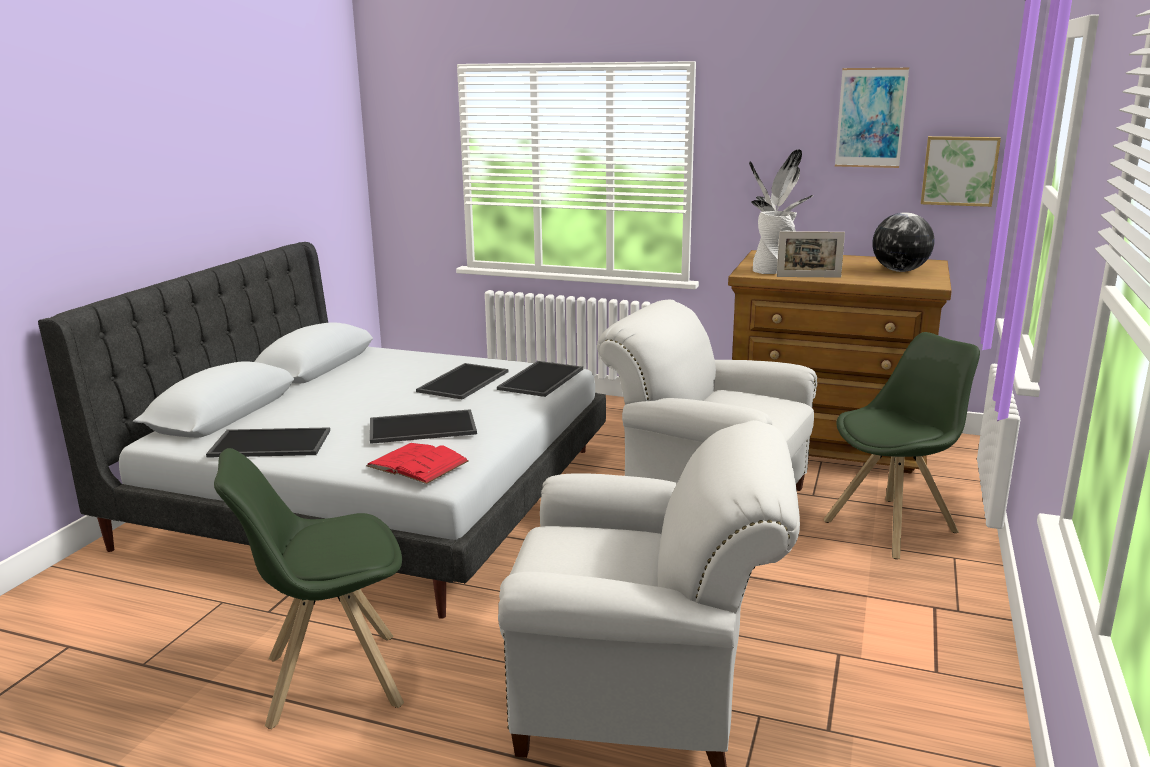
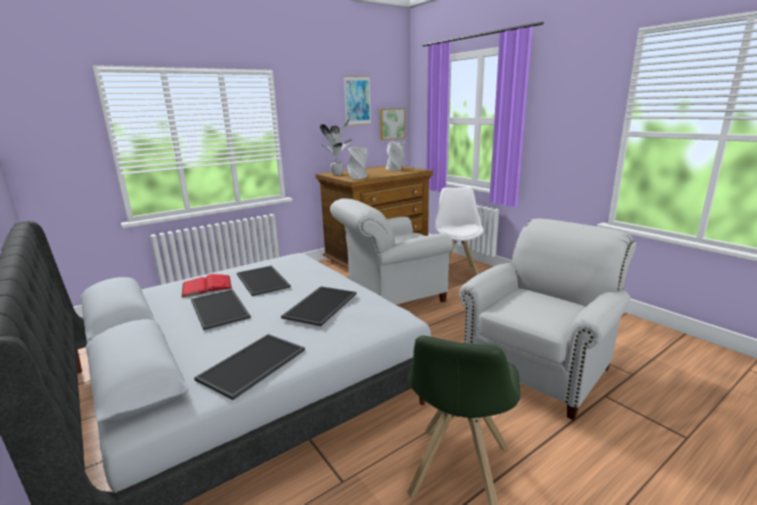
camera: 55 degrees left, 0 degrees up
red book [366,443,469,484] -> red book moved to [181,274,232,298]
tray [497,361,583,397] -> tray moved to [191,289,251,330]
picture frame [777,231,845,278] -> none
green chair [824,332,980,559] -> white chair [434,187,484,276]
globe [872,212,934,272] -> grey vase [386,141,405,170]

